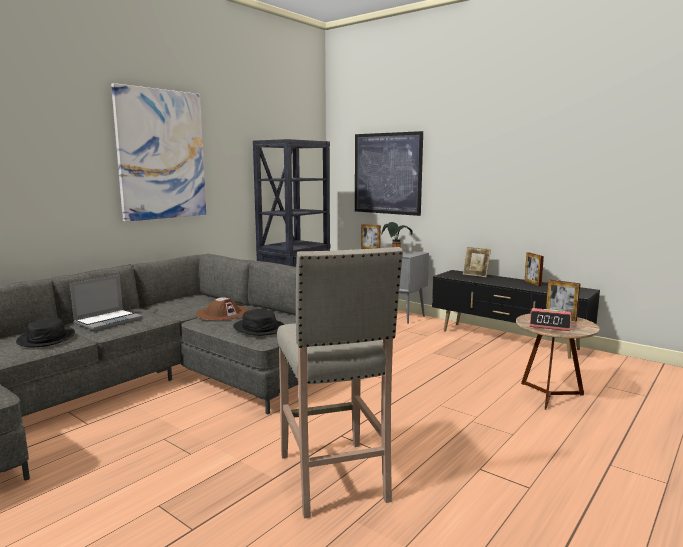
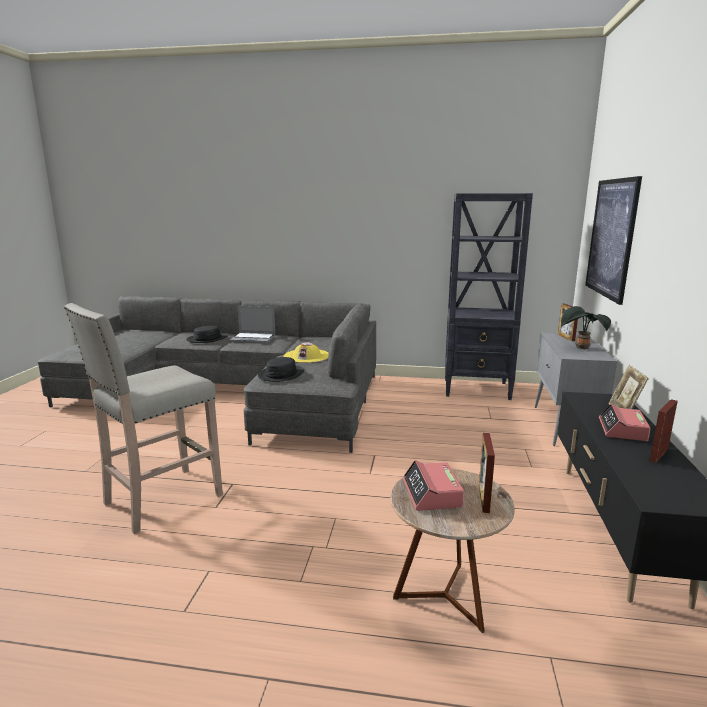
camera: 60 degrees right, 5 degrees up
picture [111,83,206,222] -> none
brown hat [196,297,249,320] -> yellow hat [284,342,329,363]
none -> alarm clock [599,404,651,441]

